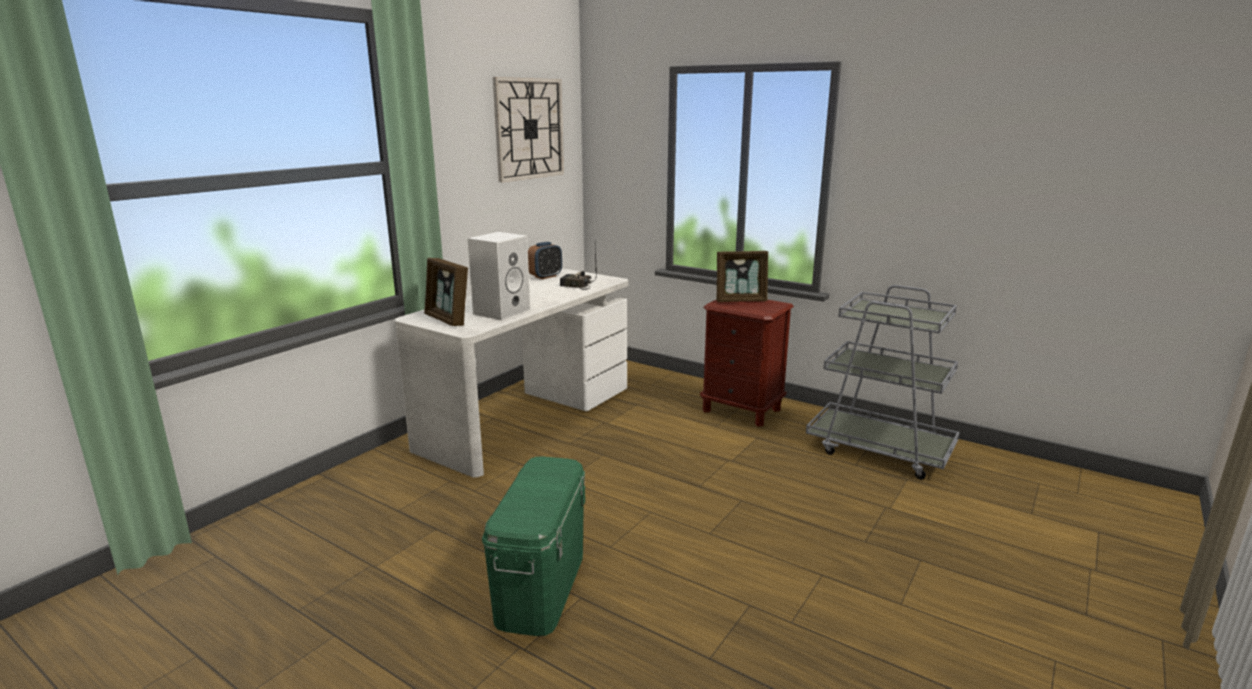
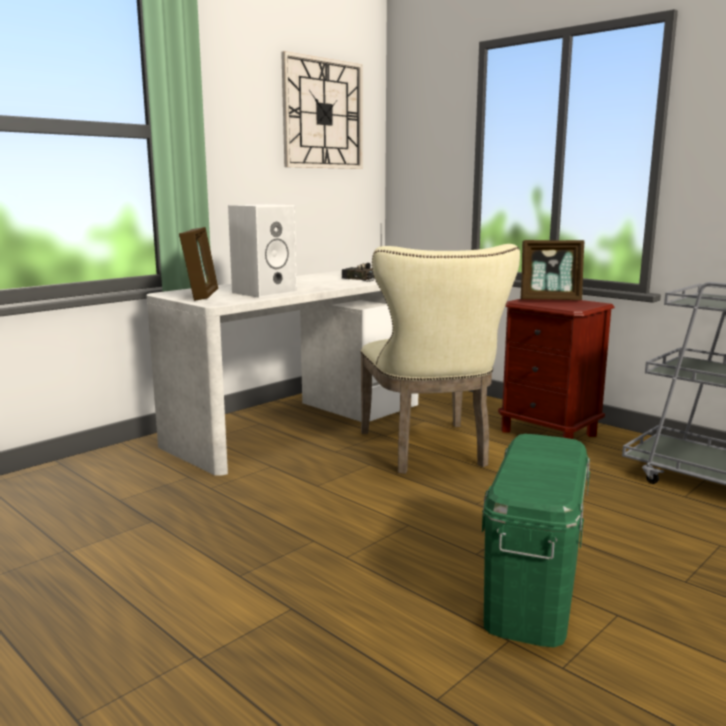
camera: 10 degrees right, 5 degrees down
picture frame [424,258,468,326] -> picture frame turned 150 degrees counterclockwise [179,227,218,301]
green storage box [482,457,585,636] -> green storage box moved to [482,434,590,647]
alarm clock [528,242,562,279] -> none
none -> beige chair [360,244,520,474]

